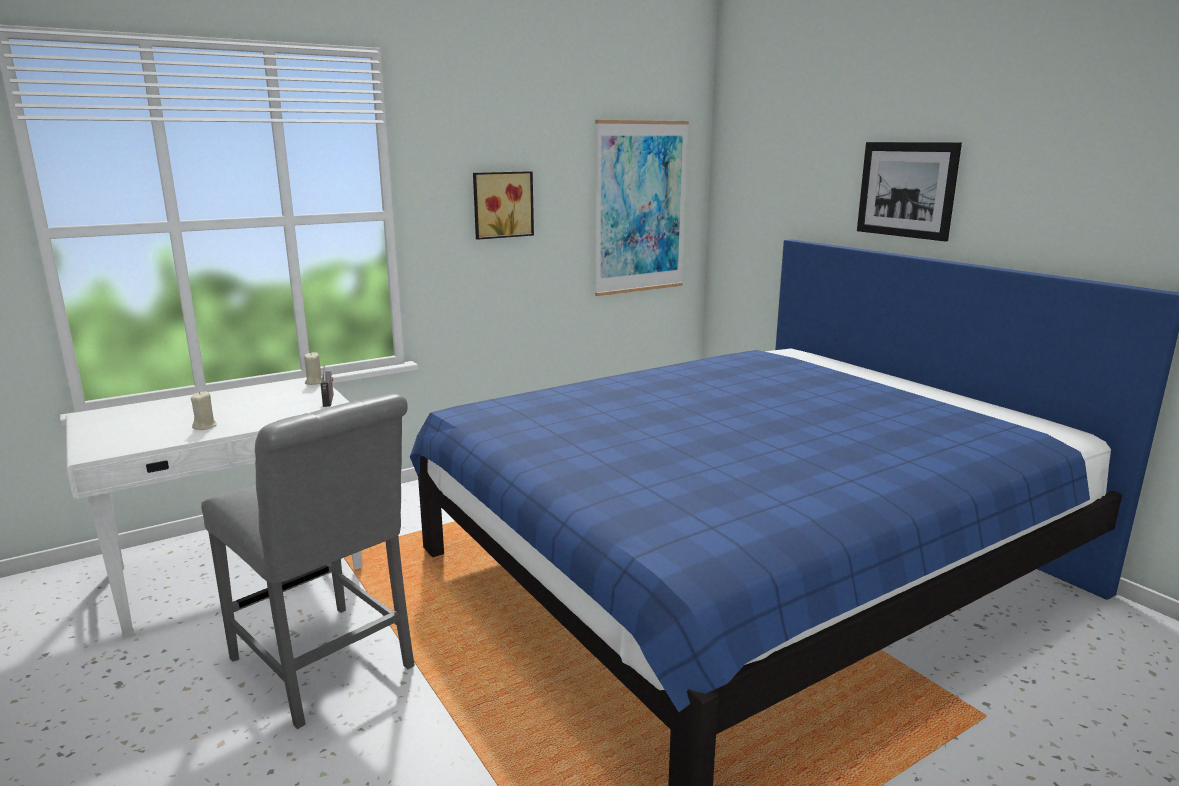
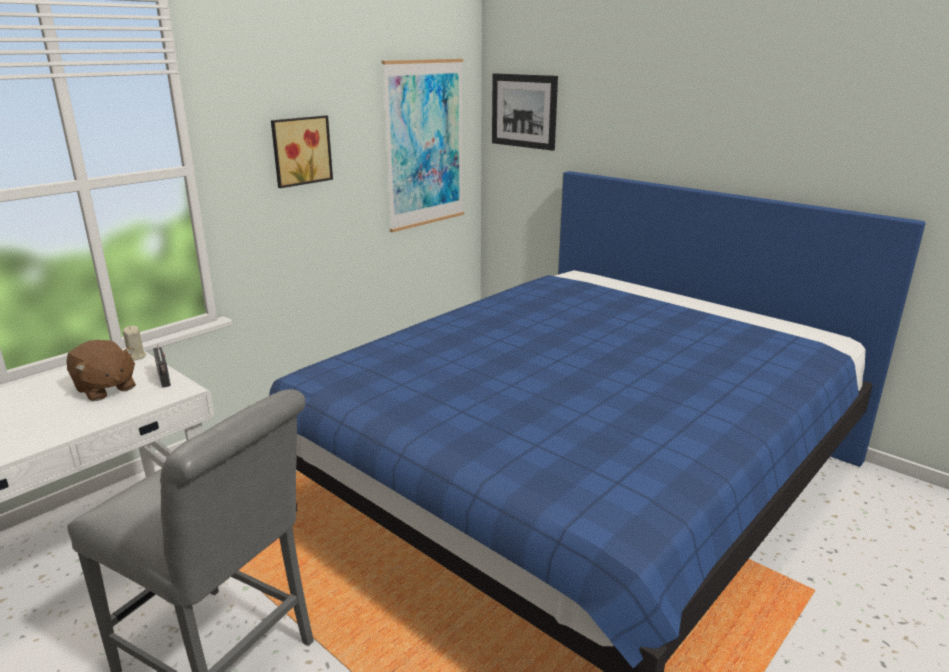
camera: 15 degrees left, 5 degrees up
beige candle [191,391,217,430] -> none
picture [857,142,962,241] -> picture moved to [492,73,558,151]
none -> brown plush toy [67,340,136,401]

